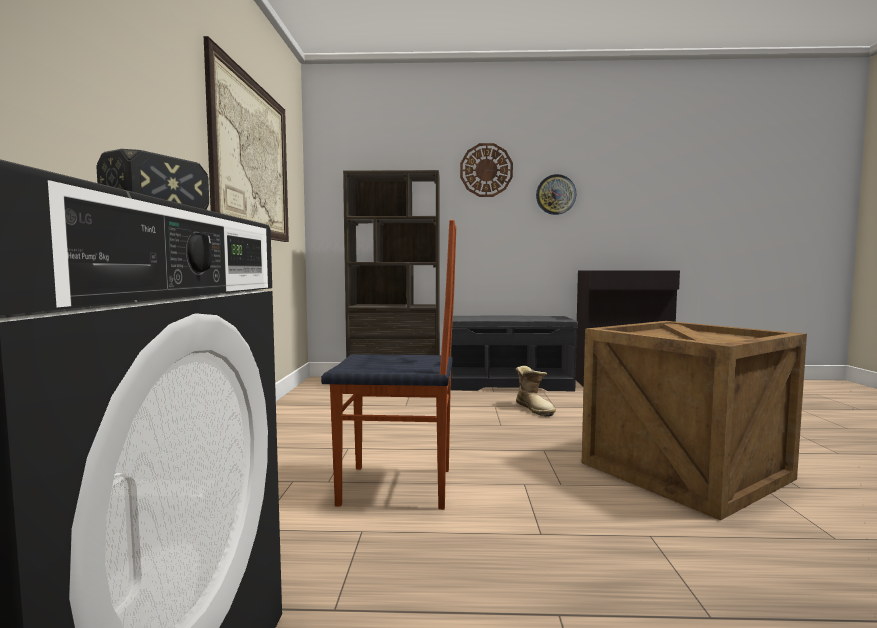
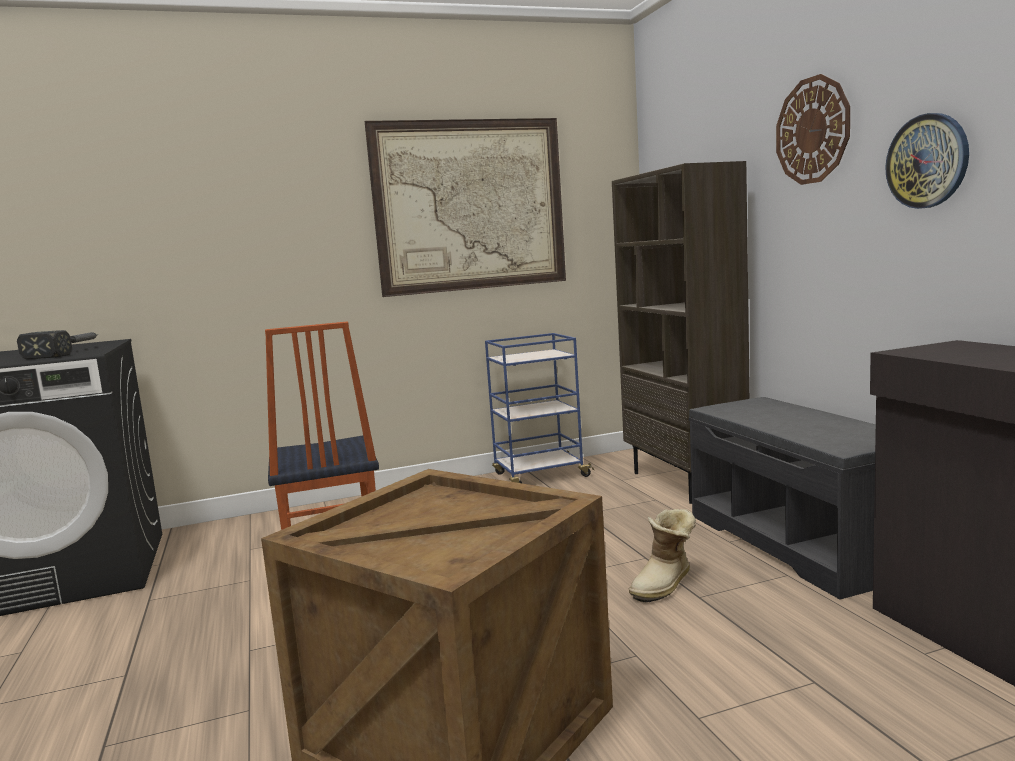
camera: 70 degrees right, 5 degrees up
none -> blue cart [485,333,594,483]

